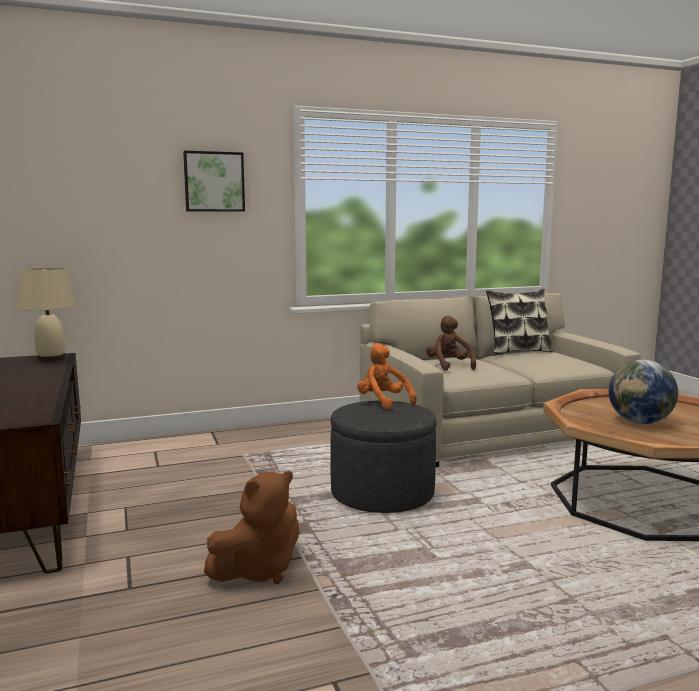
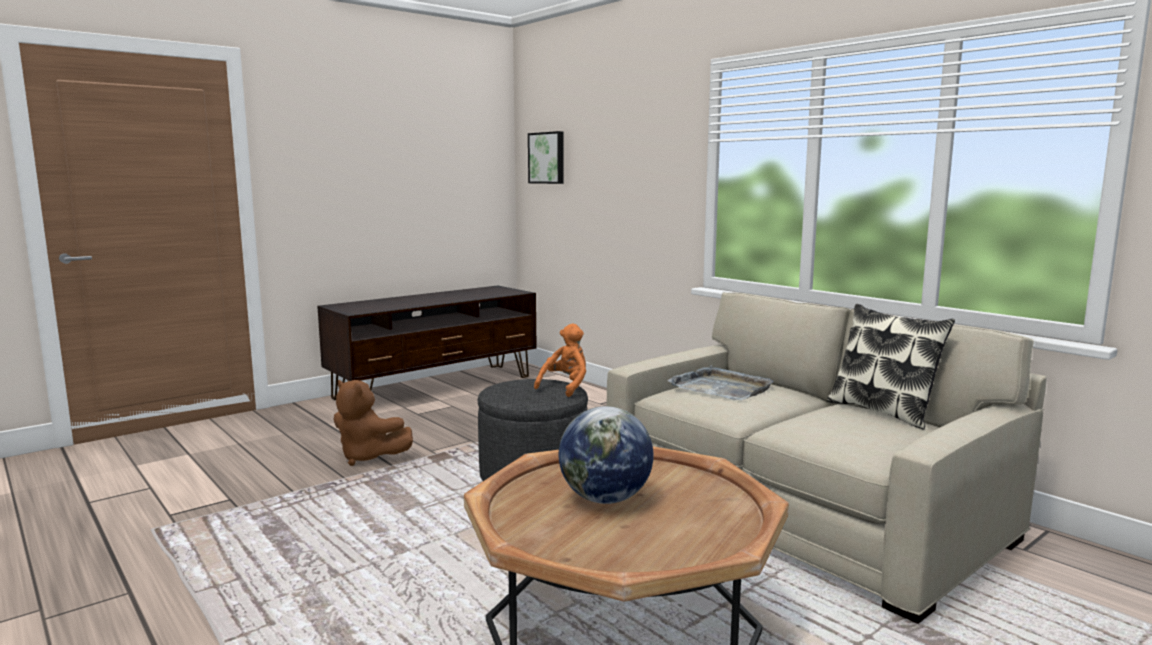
camera: 70 degrees right, 0 degrees up
beige table lamp [17,267,76,361] -> none
picture [183,151,245,212] -> picture moved to [528,131,564,184]
brown plush toy [426,316,476,371] -> grey tray [667,365,774,400]

